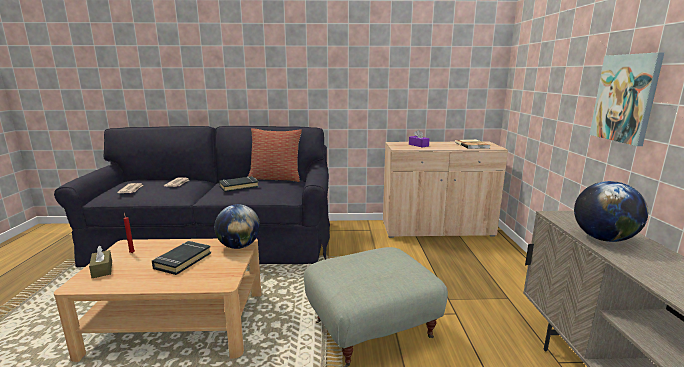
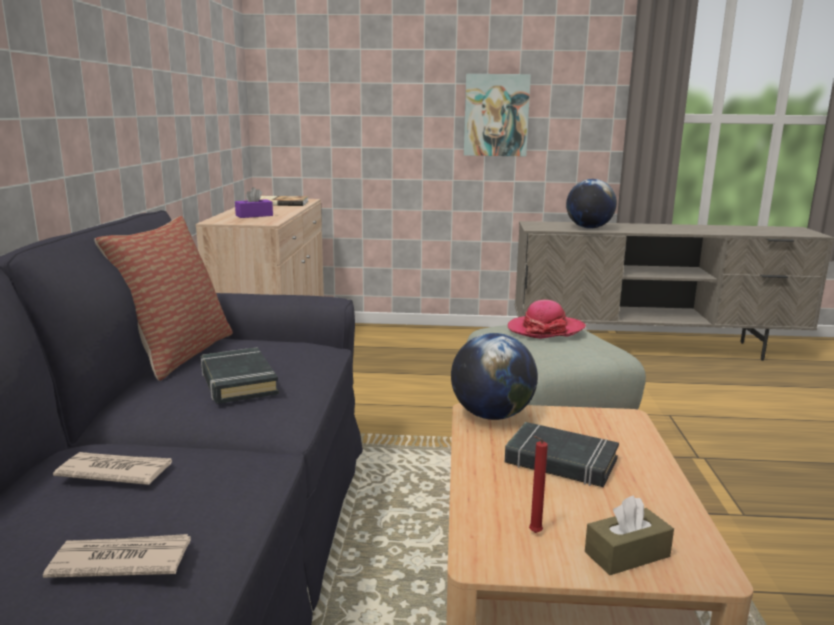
camera: 85 degrees left, 0 degrees up
none -> hat [508,300,586,339]

